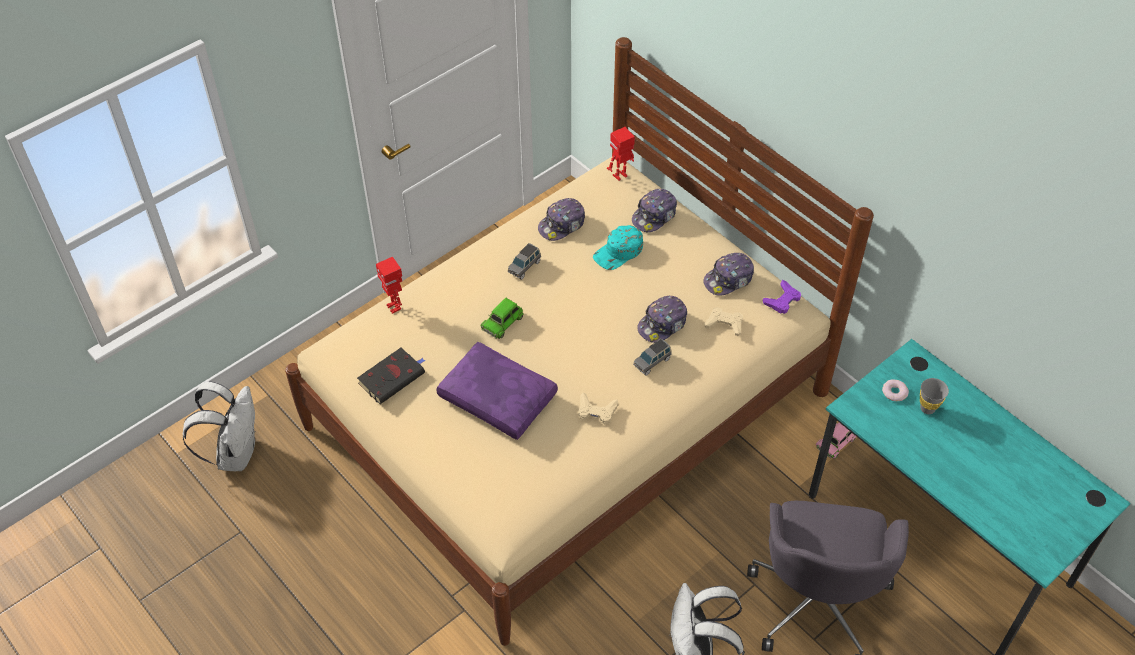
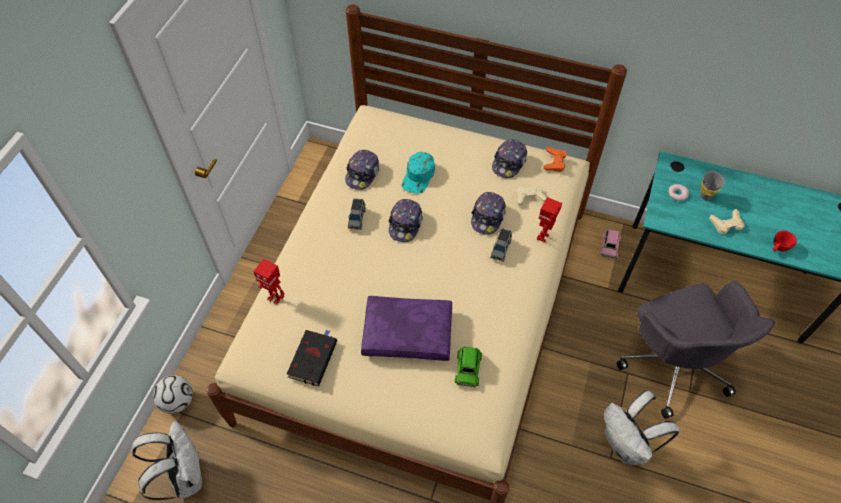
camera: 30 degrees left, 5 degrees up
green toy car [481,298,524,339] -> green toy car moved to [455,347,482,387]
beige game controller [578,392,619,424] -> beige game controller moved to [710,209,745,234]
toy robot [607,127,635,181] -> toy robot moved to [537,197,562,242]
cap [632,189,677,232] -> cap moved to [389,199,423,242]
purple game controller [762,280,801,314] -> orange game controller [543,147,567,172]
none -> football [153,375,193,414]
none -> red cup [773,230,797,251]

